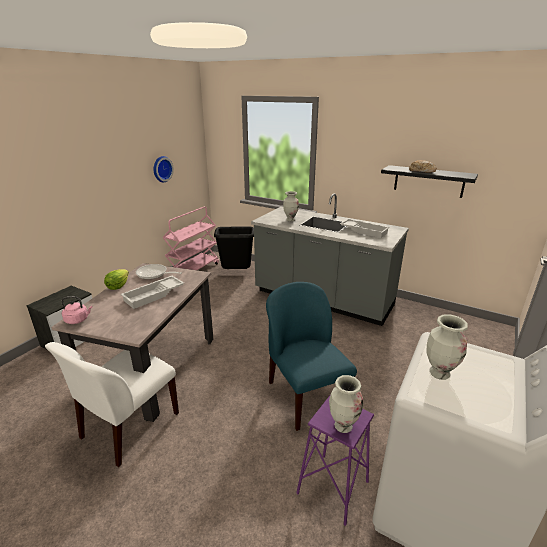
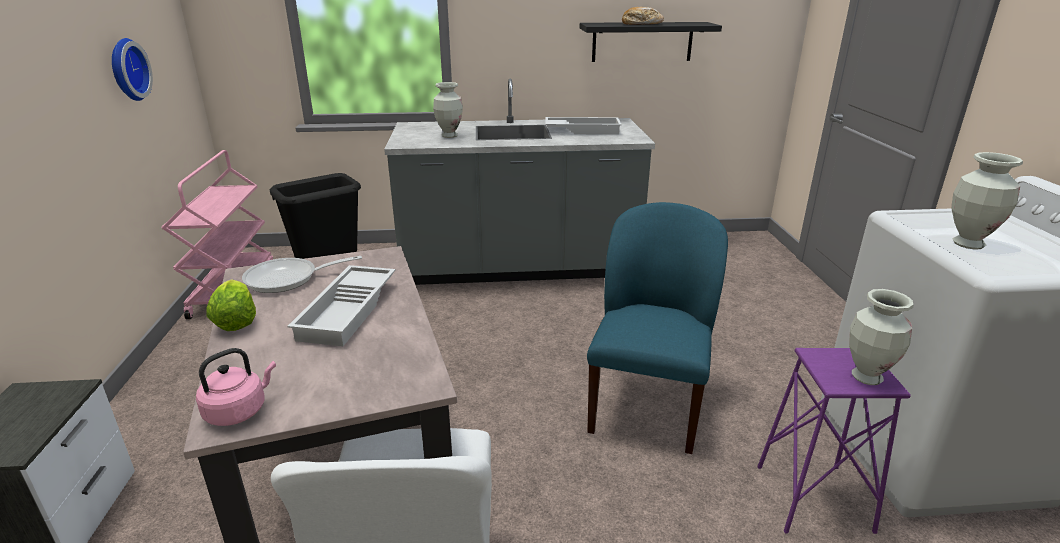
camera: 35 degrees left, 0 degrees up
blue chair [266,282,357,431] -> blue chair turned 75 degrees clockwise [587,202,728,454]

